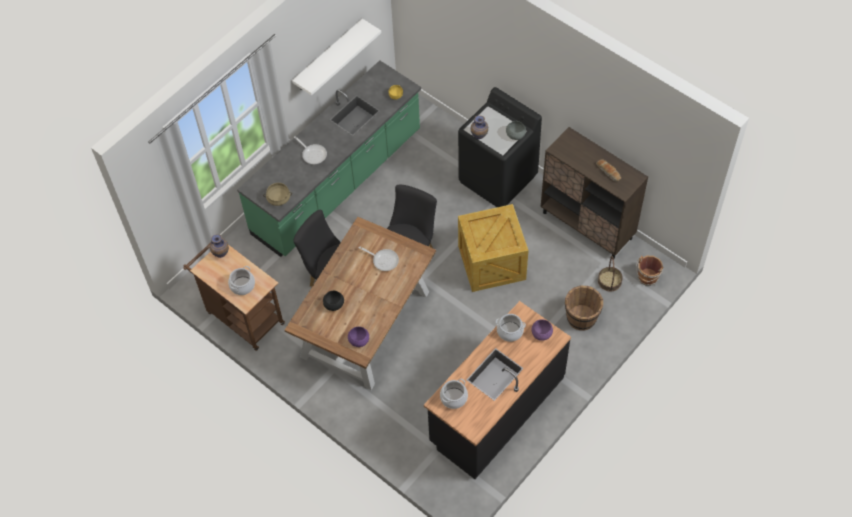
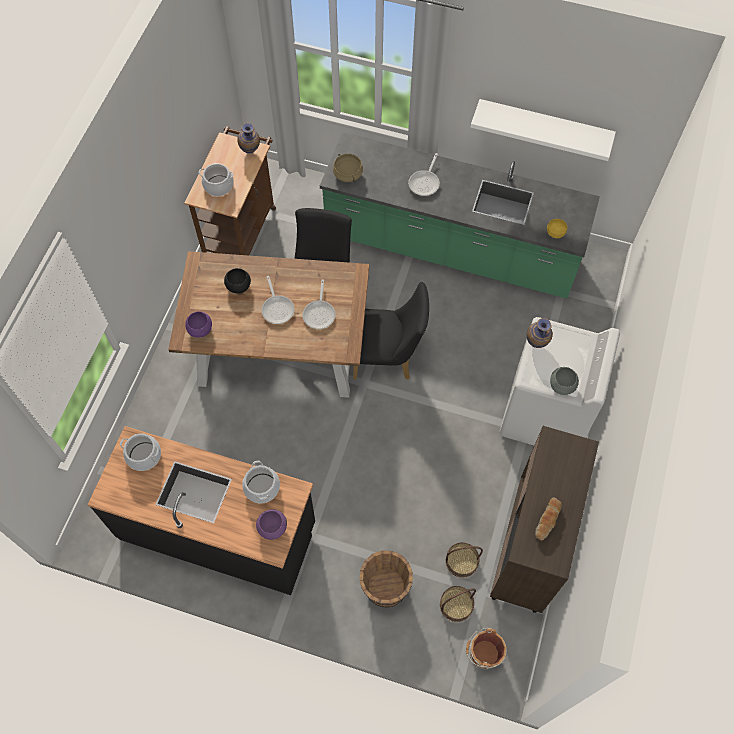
camera: 65 degrees right, 5 degrees up
black washing machine [458,87,542,207] -> white washing machine [500,317,620,445]
crate [458,204,529,292] -> none
none -> frying pan [262,276,294,324]
none -> basket [446,542,483,578]

